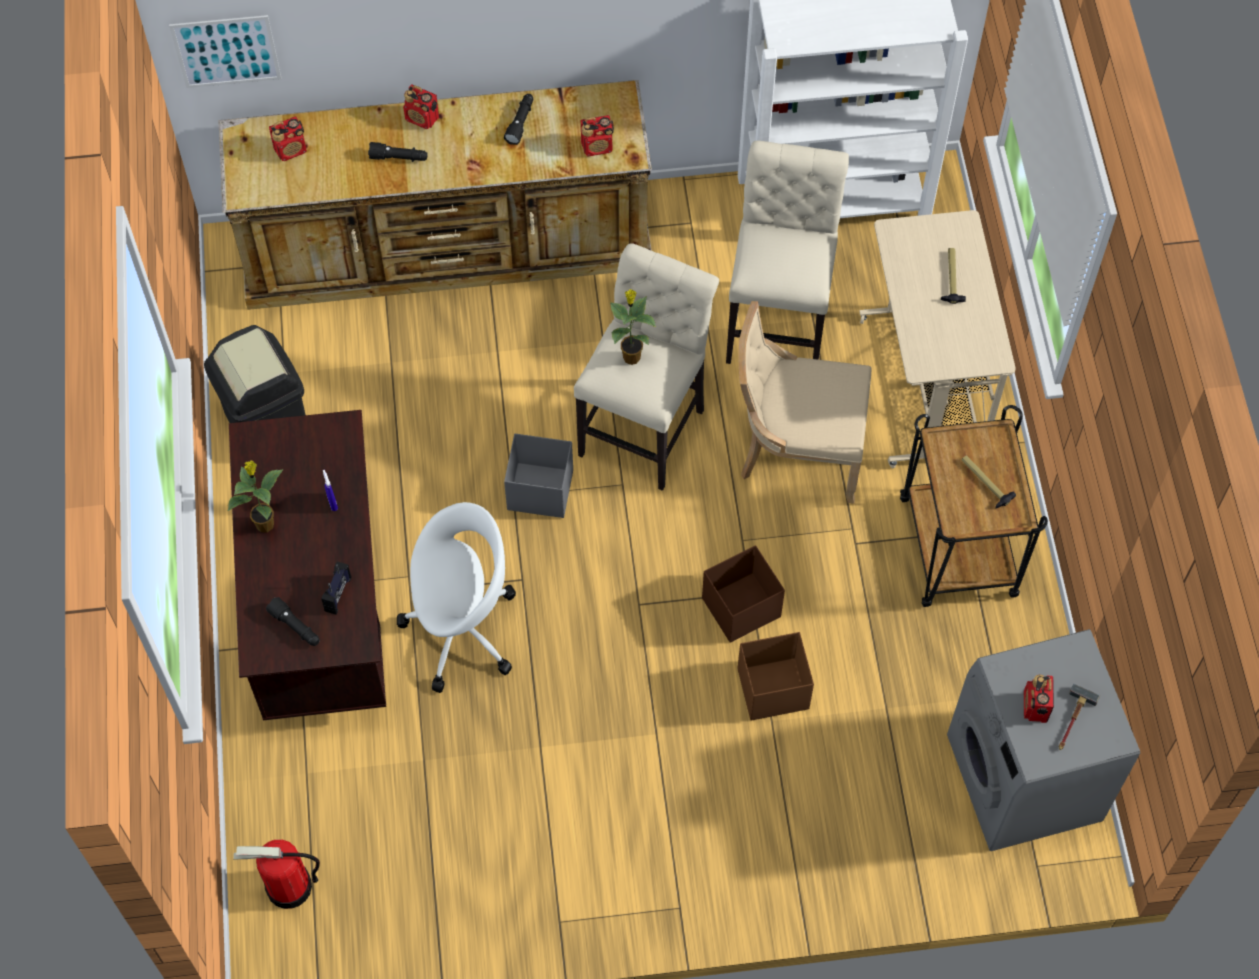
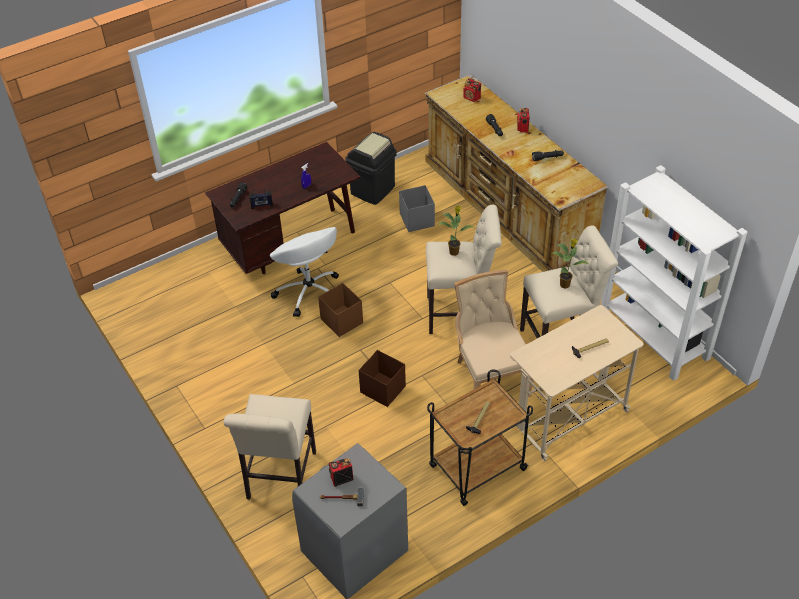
camera: 65 degrees right, 15 degrees down
picture [169,15,281,88] -> none
potted plant [228,461,284,533] -> potted plant moved to [552,238,589,289]
fire extinguisher [233,839,320,909] -> none
grey storage box [504,434,573,518] -> grey storage box moved to [399,185,435,232]
radio [581,115,614,157] -> none
brown storage box [737,632,814,721] -> brown storage box moved to [318,283,363,337]
none -> beige stool [224,394,316,499]

